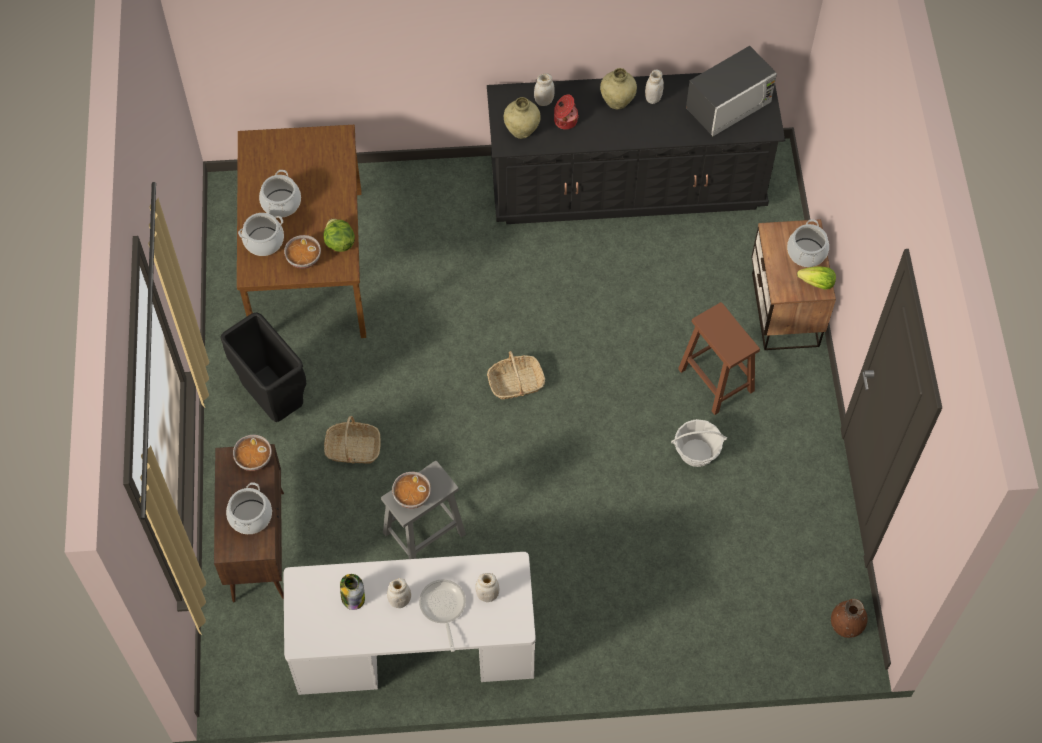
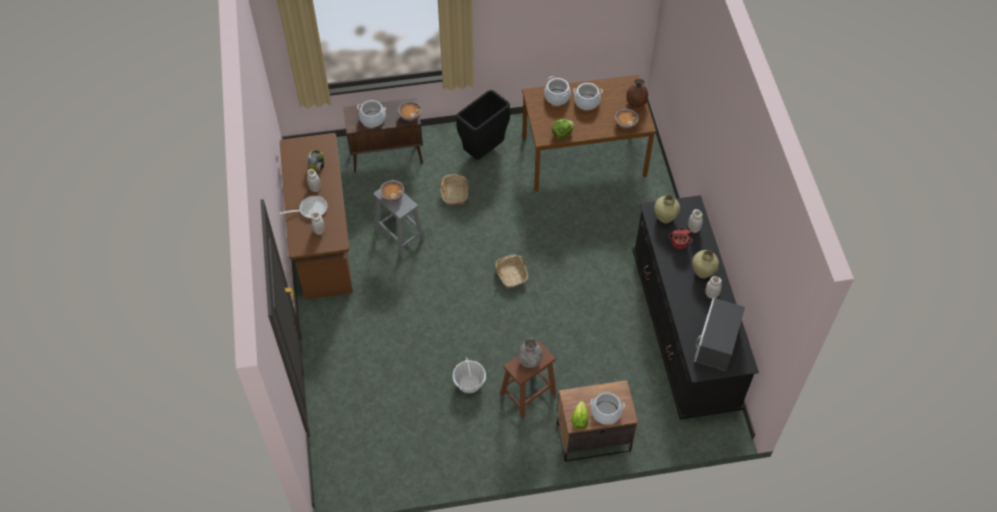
camera: 85 degrees right, 5 degrees down
bowl [284,235,321,269] -> bowl moved to [615,109,639,129]
white desk [284,552,536,695] -> brown desk [280,133,353,300]
microwave [686,46,777,136] -> microwave turned 60 degrees clockwise [694,298,745,371]
brown vase [831,599,868,638] -> brown vase moved to [626,78,648,107]
none -> grey vase [518,338,543,368]

